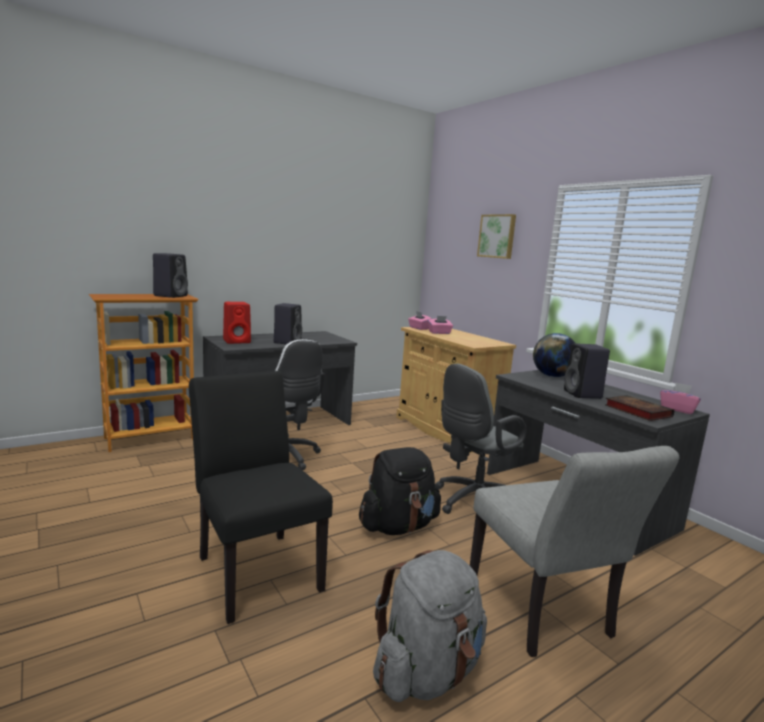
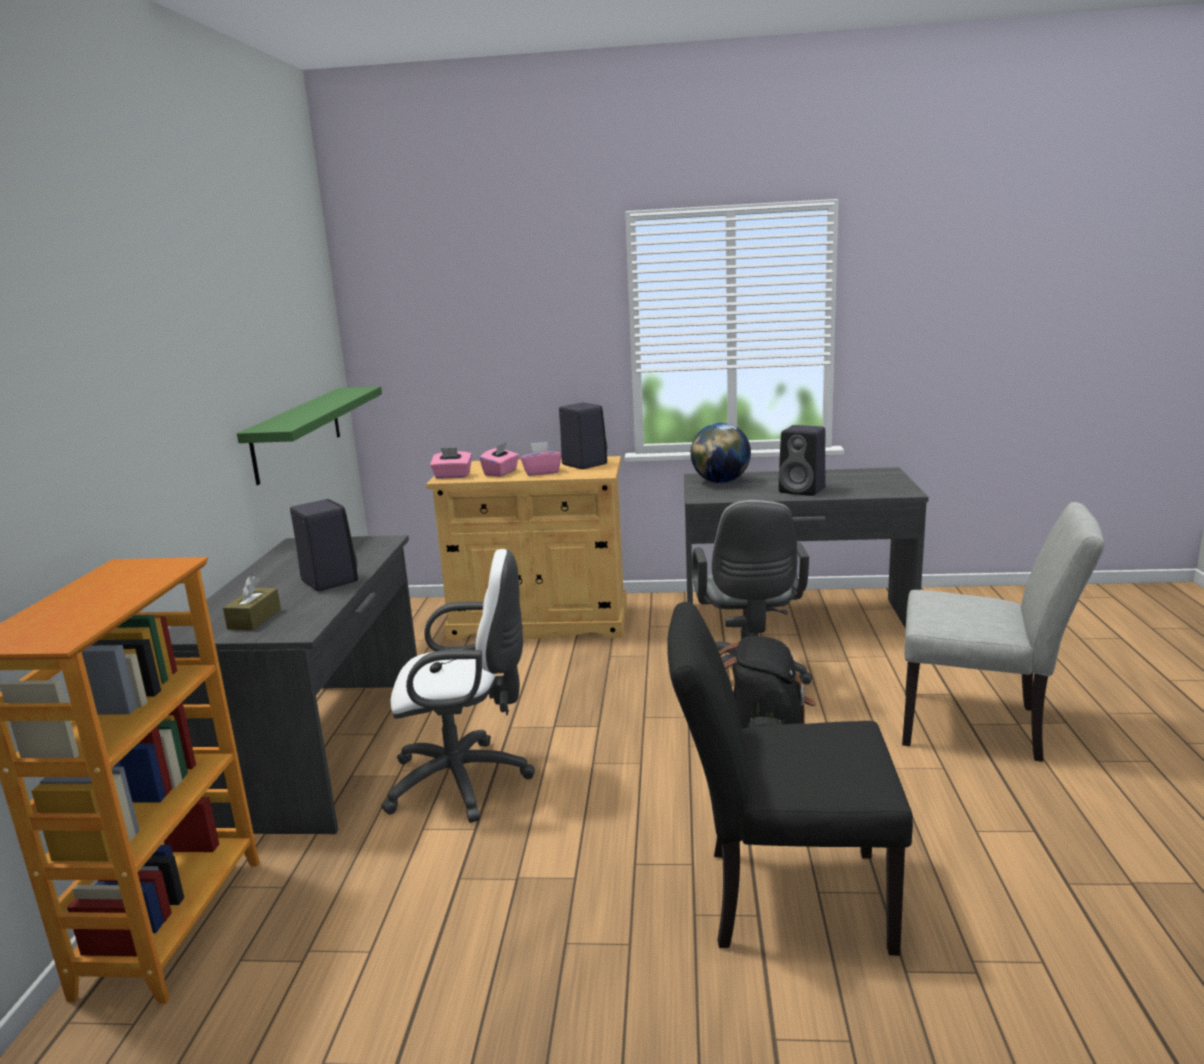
camera: 50 degrees left, 5 degrees up
black speaker [153,253,188,298] -> black speaker moved to [559,403,607,469]
red speaker [223,302,251,344] -> brown tissue box [223,576,281,630]
grey backpack [373,550,487,702] -> none
picture [477,214,516,259] -> none
book [605,395,674,421] -> none
pink tissue box [660,383,701,414] -> pink tissue box moved to [520,441,562,476]
none -> green shelf [237,386,382,485]

